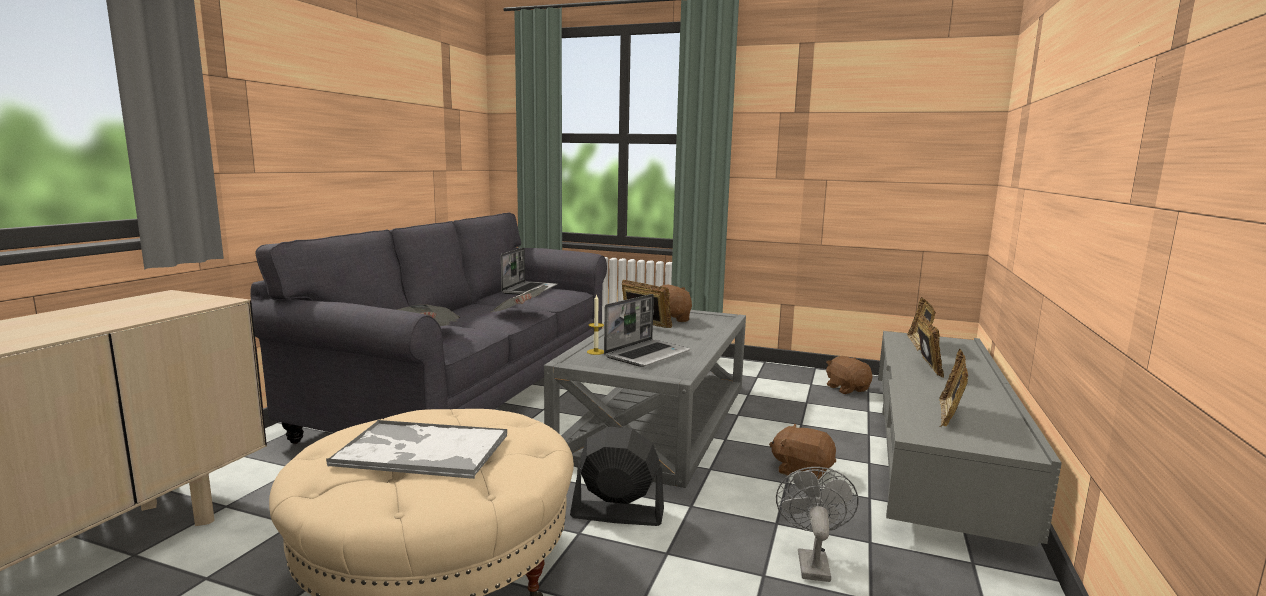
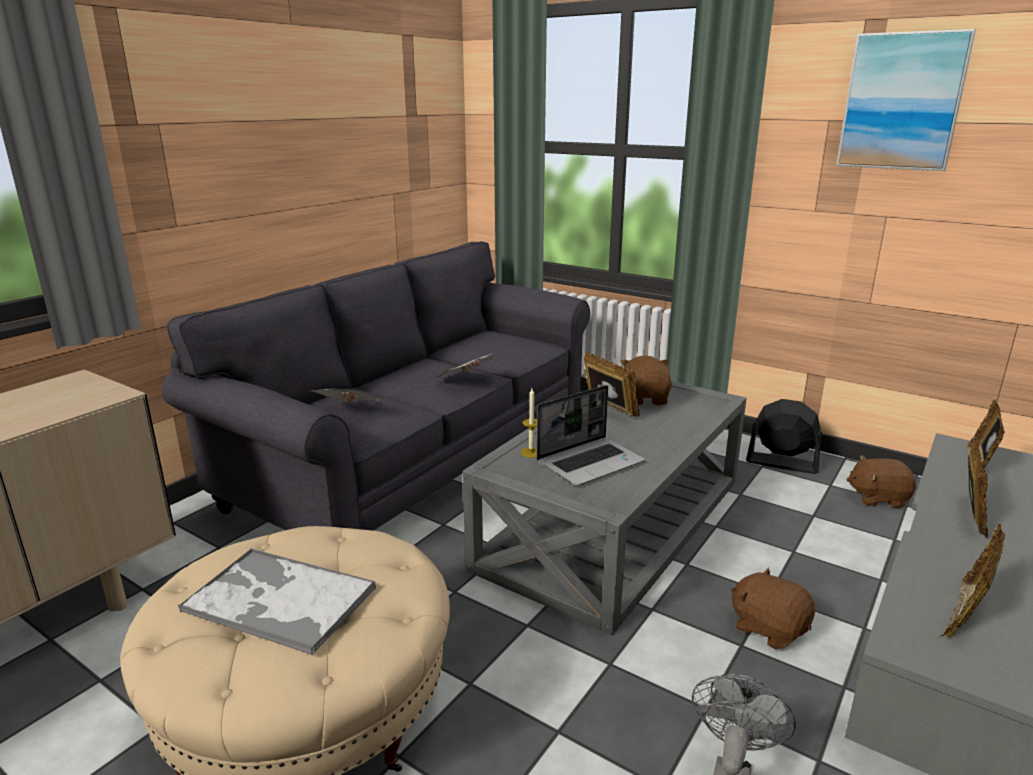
camera: 15 degrees right, 10 degrees up
laptop [501,247,558,295] -> none
black fan [570,427,664,526] -> black fan moved to [746,399,822,474]
brown plush toy [826,356,873,394] -> brown plush toy turned 75 degrees counterclockwise [846,455,916,508]
none -> picture [836,29,976,171]

